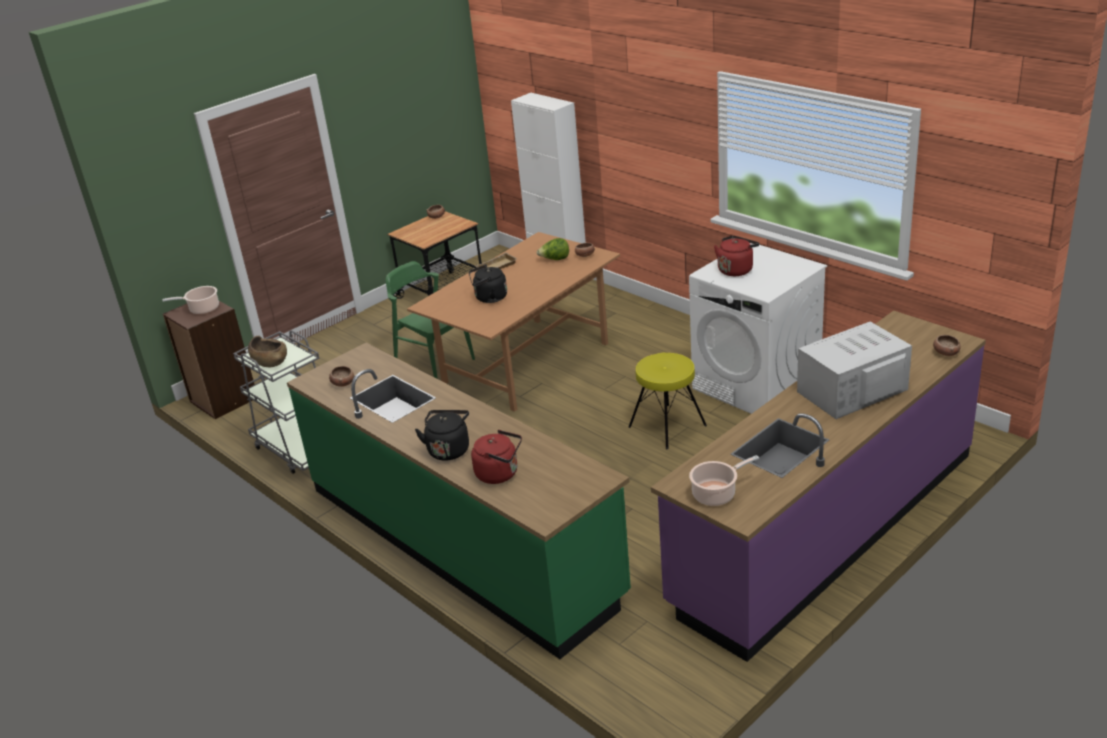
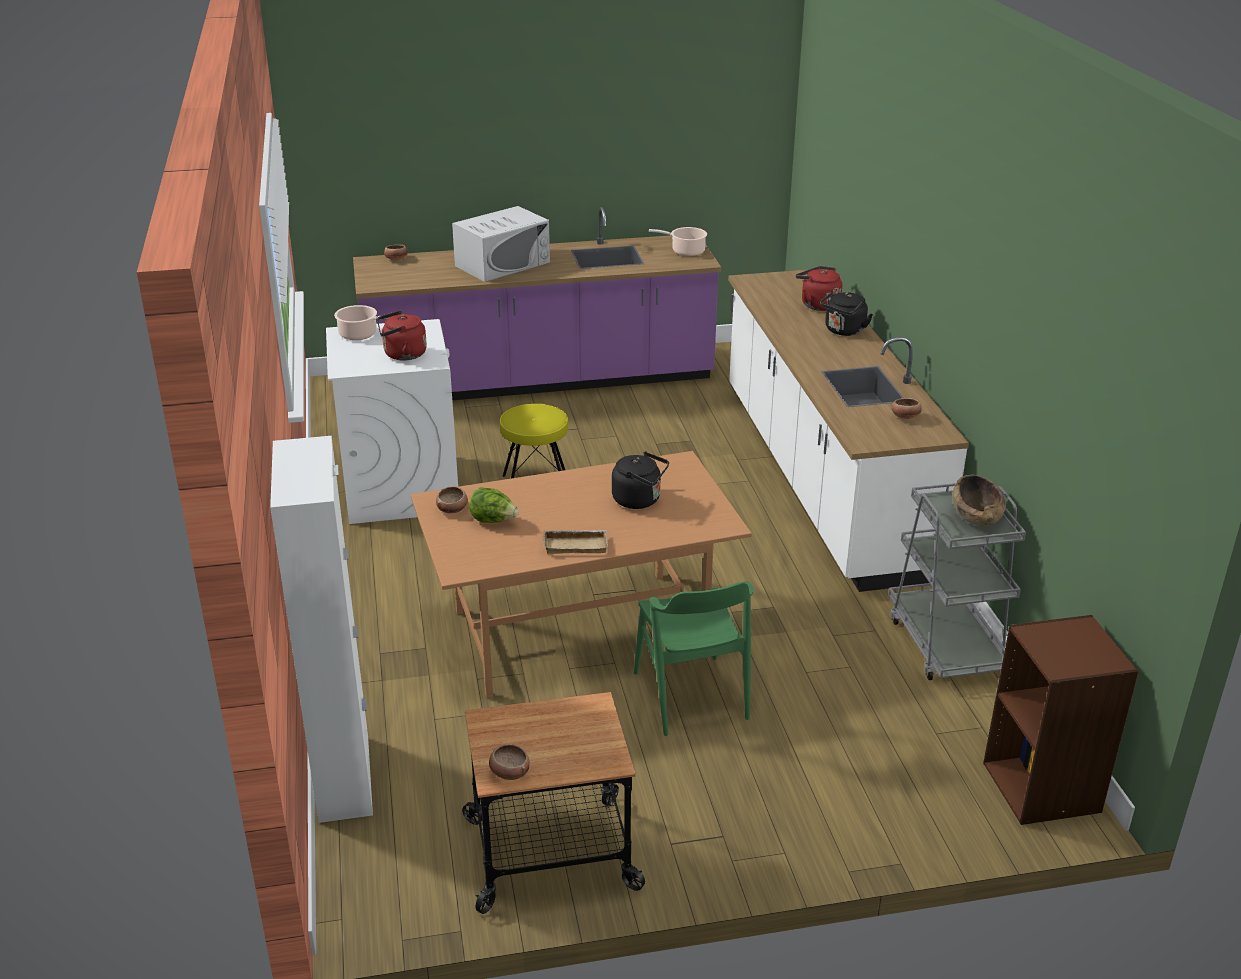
camera: 150 degrees left, 0 degrees up
cooking pot [162,286,219,314] -> cooking pot moved to [334,305,388,340]
green counter [287,343,631,659] -> white counter [728,270,969,592]
white microwave [797,321,912,419] -> white microwave turned 45 degrees counterclockwise [452,206,550,282]

